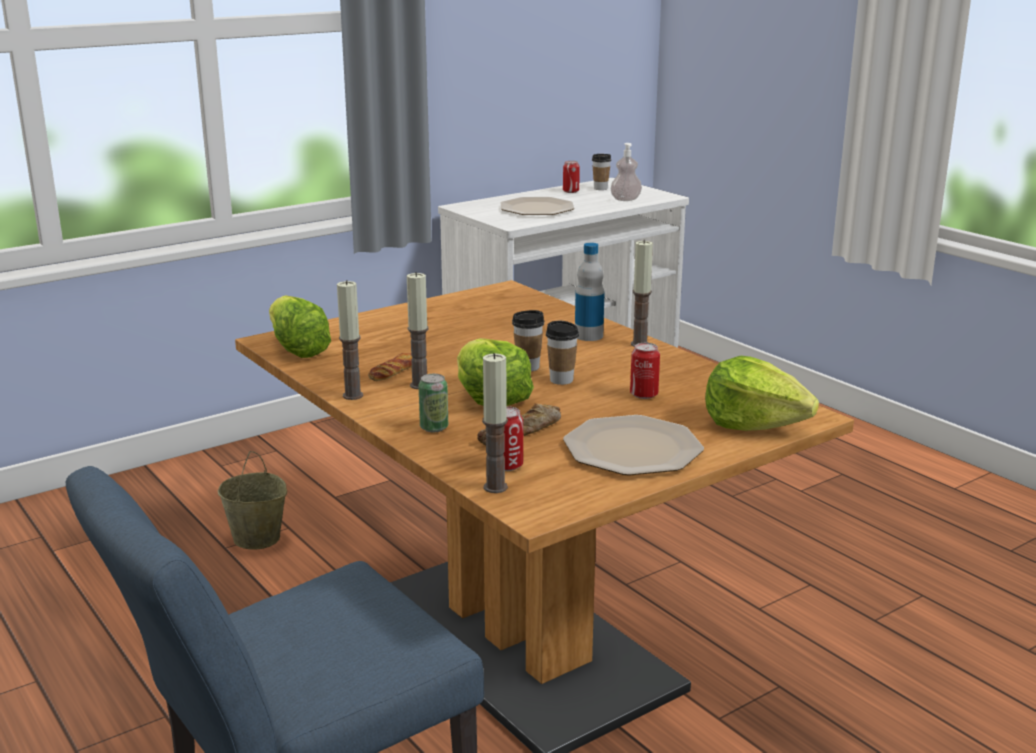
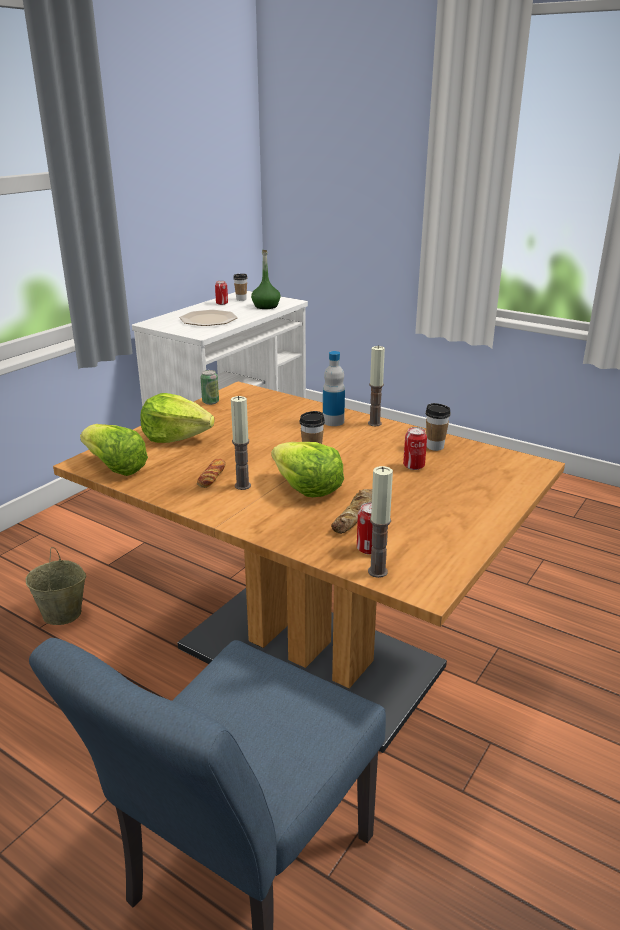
camera: 20 degrees left, 5 degrees up
candle [337,280,363,400] -> none
can [418,374,448,432] -> can moved to [200,370,219,405]
cup [546,321,579,385] -> cup moved to [426,403,451,451]
plate [563,415,704,476] -> none
soap dispenser [610,143,642,201] -> green bottle [251,250,280,309]
lettuce [705,356,819,431] -> lettuce moved to [140,393,214,443]

